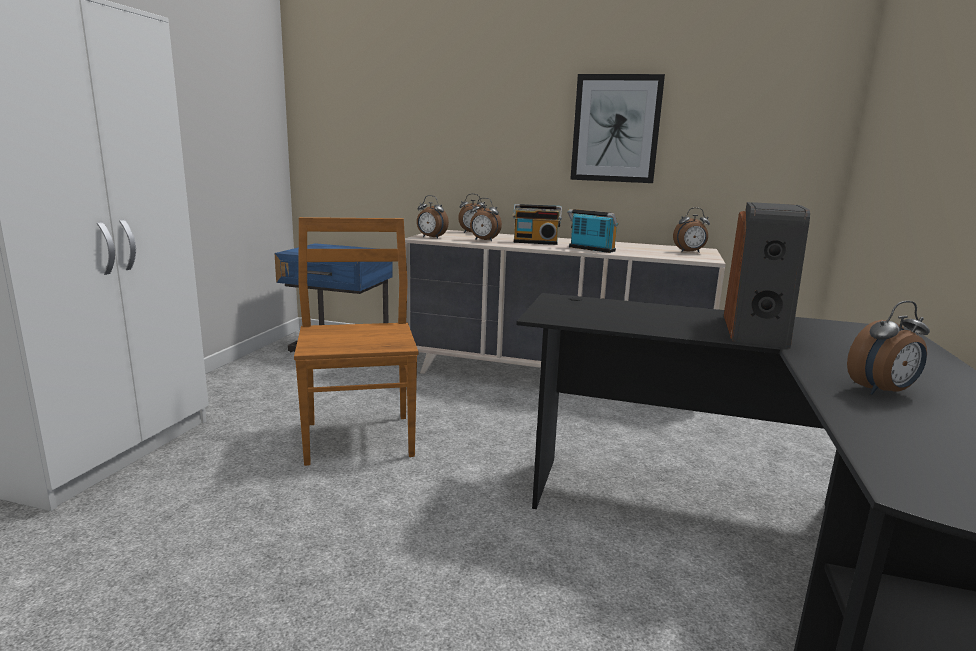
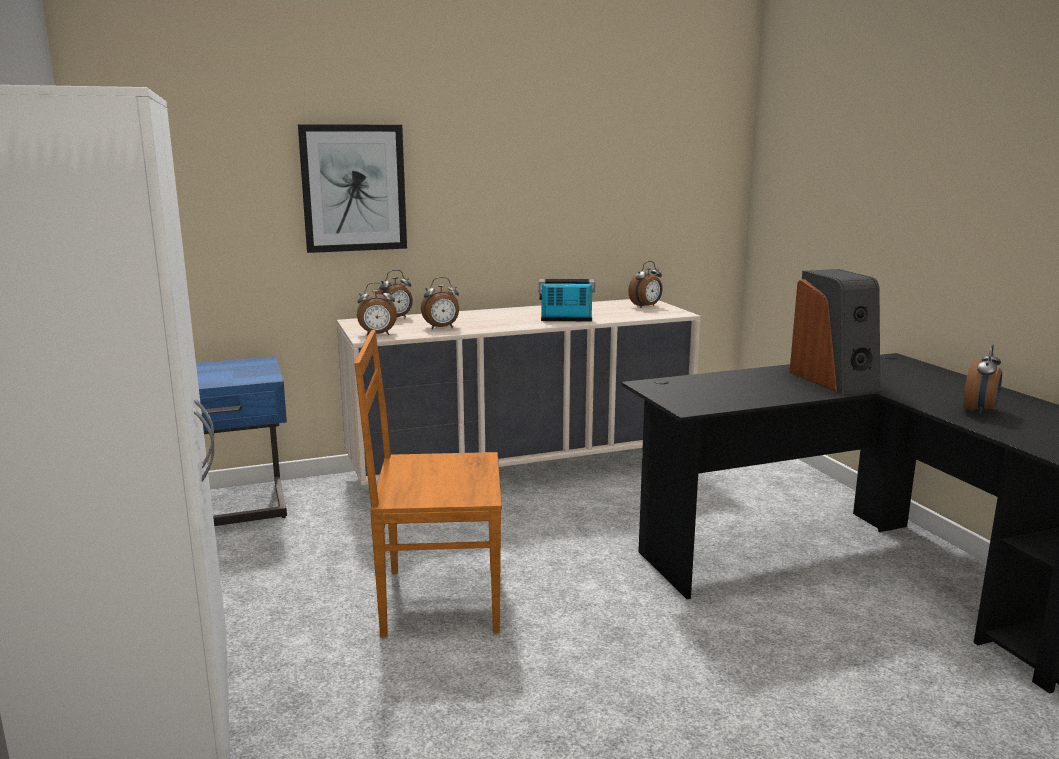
camera: 35 degrees left, 0 degrees up
brown chair [294,217,418,466] -> brown chair turned 45 degrees counterclockwise [354,330,502,638]
radio [513,204,562,245] -> none
picture [570,74,665,183] -> picture moved to [298,124,407,253]

